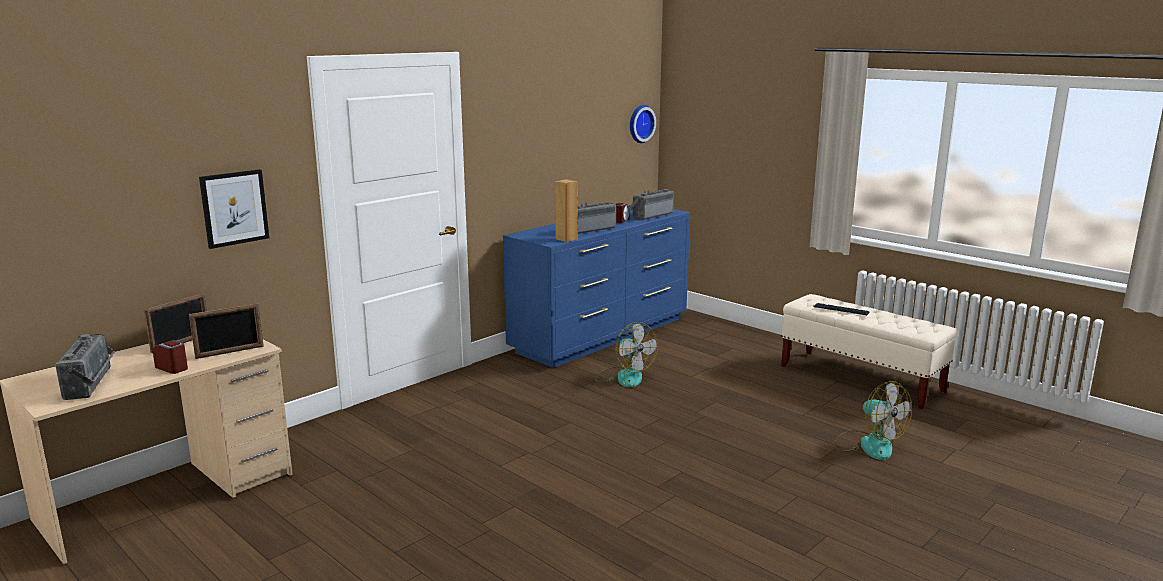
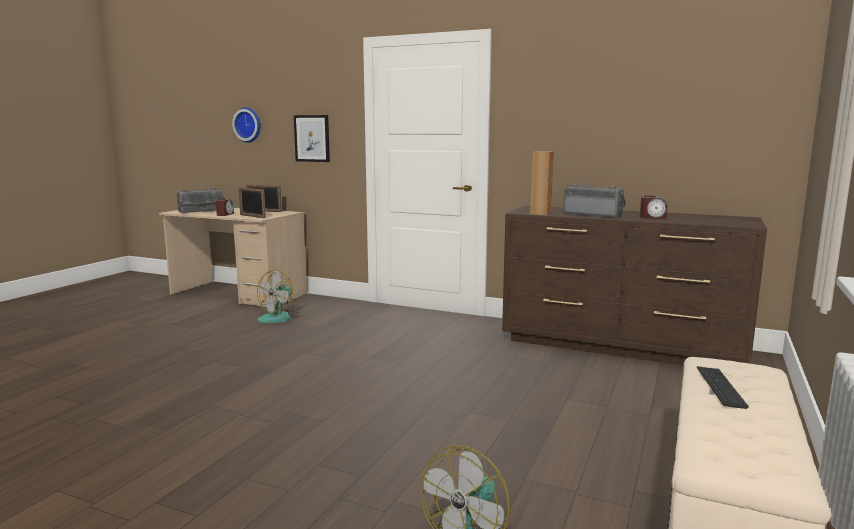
camera: 70 degrees right, 5 degrees down
blue dresser [503,209,690,368] -> brown dresser [502,206,767,365]
fan [595,322,658,387] -> fan moved to [257,269,302,323]
radio [629,189,674,220] -> none
wall clock [630,105,656,143] -> wall clock moved to [232,107,261,143]

